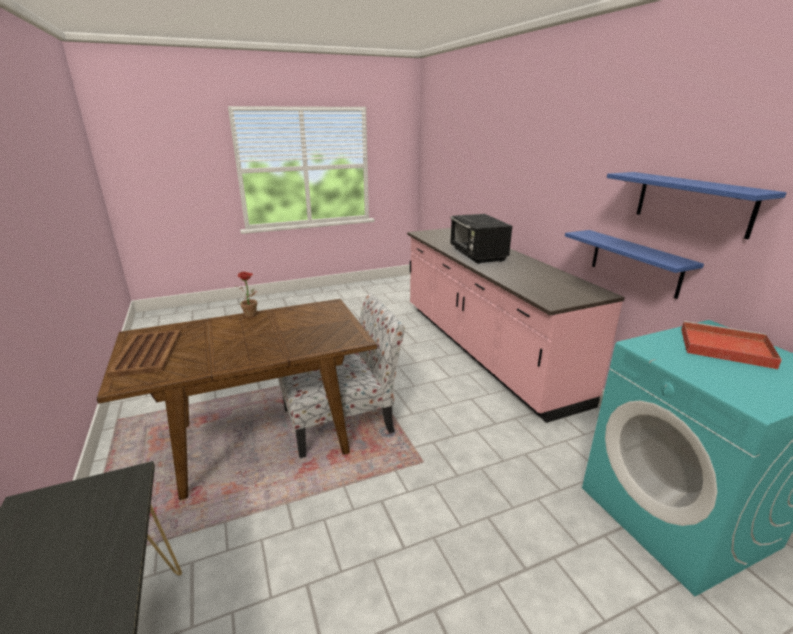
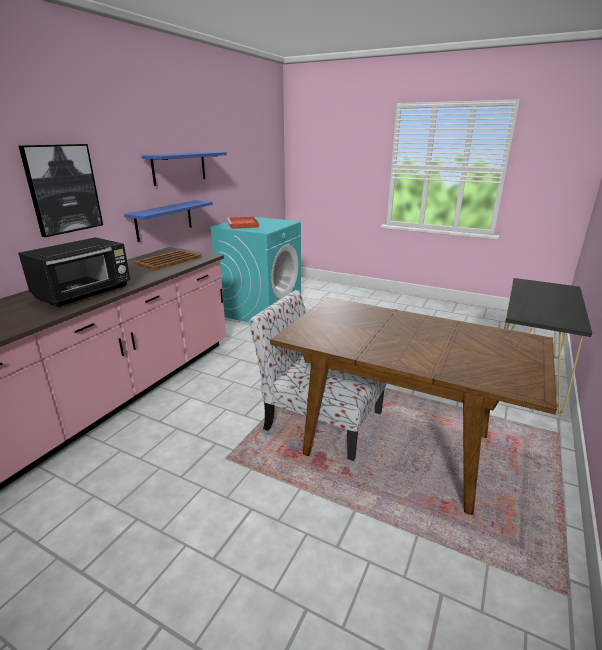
camera: 130 degrees left, 0 degrees up
brown tray [107,329,181,377] -> brown tray moved to [133,250,201,271]
potted plant [236,272,258,318] -> none
none -> picture [19,144,103,237]

